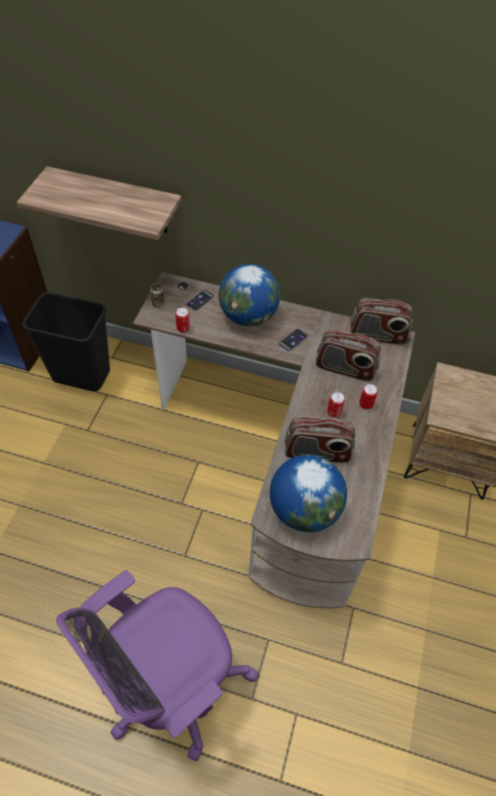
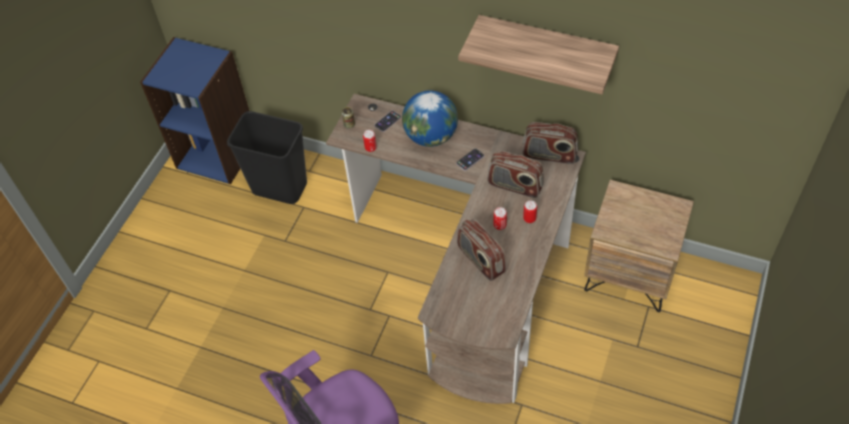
camera: 10 degrees right, 0 degrees up
shelf [16,166,181,240] -> shelf moved to [458,15,619,94]
globe [270,454,347,532] -> none
radio [285,416,355,463] -> radio turned 45 degrees clockwise [457,219,506,281]

